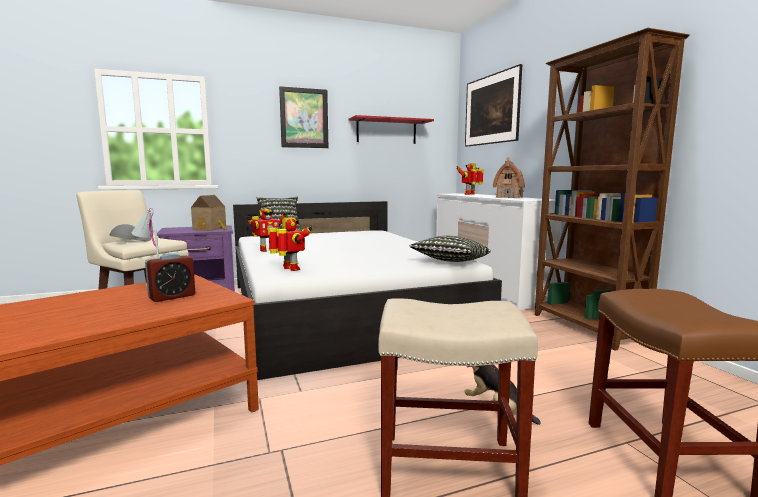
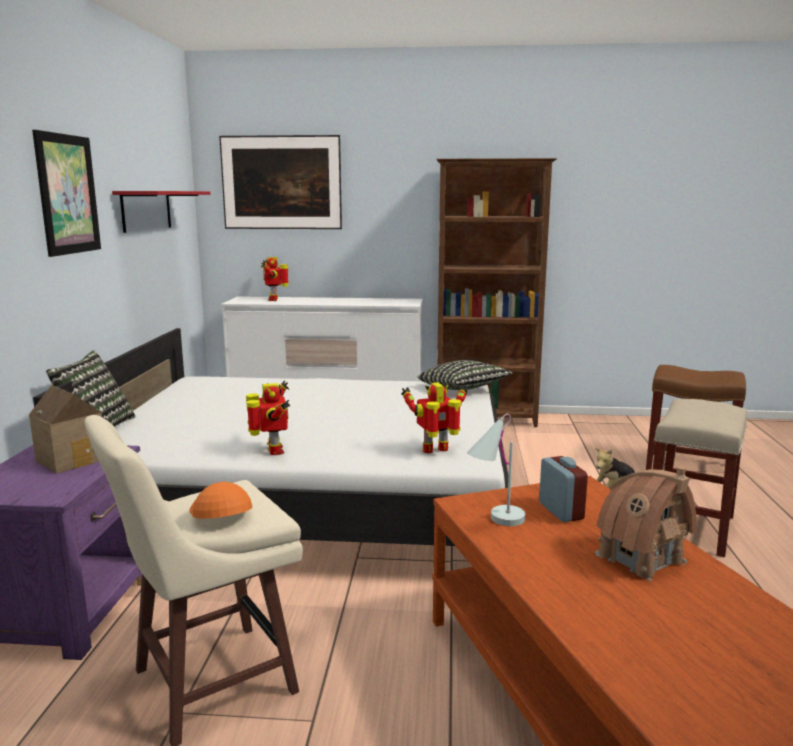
camera: 65 degrees left, 5 degrees up
grey cap [109,224,152,242] -> orange cap [189,482,252,519]
toy house [492,157,525,198] -> toy house moved to [595,466,697,581]

